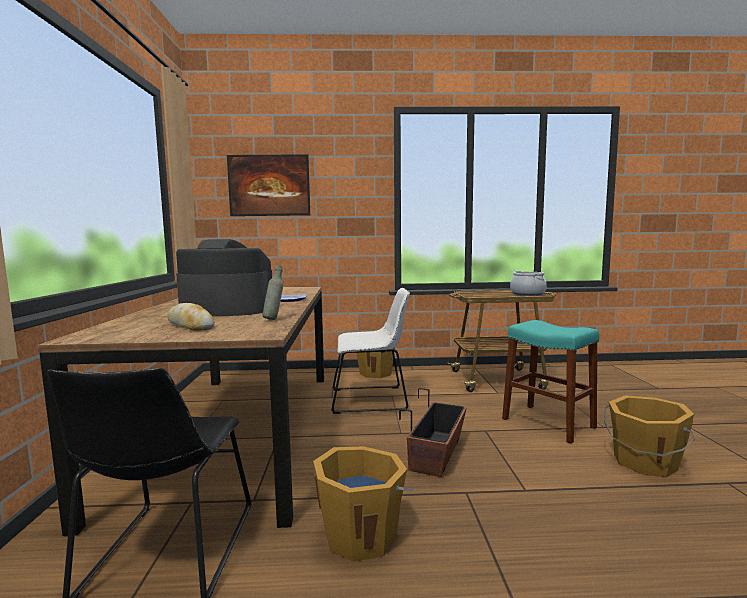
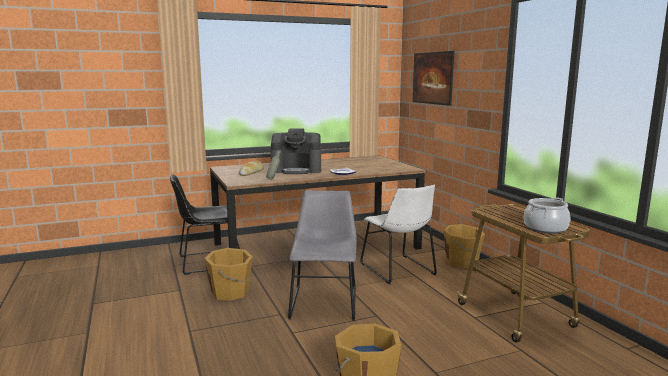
camera: 70 degrees right, 5 degrees up
coffee machine [176,239,272,316] -> coffee machine turned 105 degrees clockwise [270,128,321,174]
planter [399,388,467,477] -> grey chair [288,190,357,321]
turquoise stool [502,320,599,444] -> none

